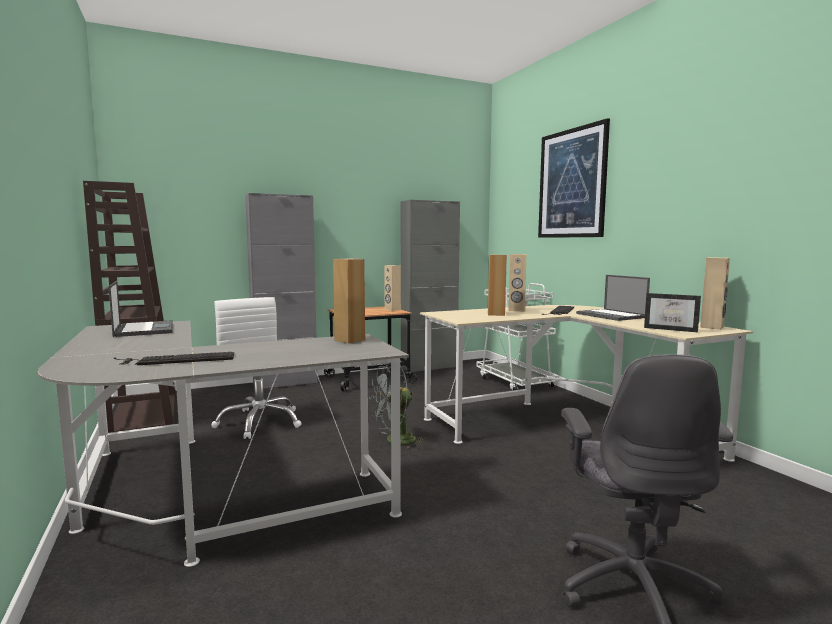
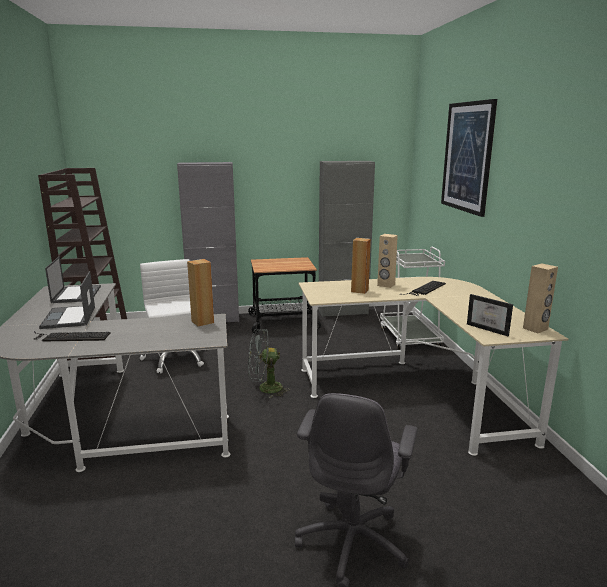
camera: 15 degrees right, 10 degrees up
beige speaker [384,265,401,311] -> none
laptop [576,275,650,321] -> laptop moved to [39,271,95,329]

